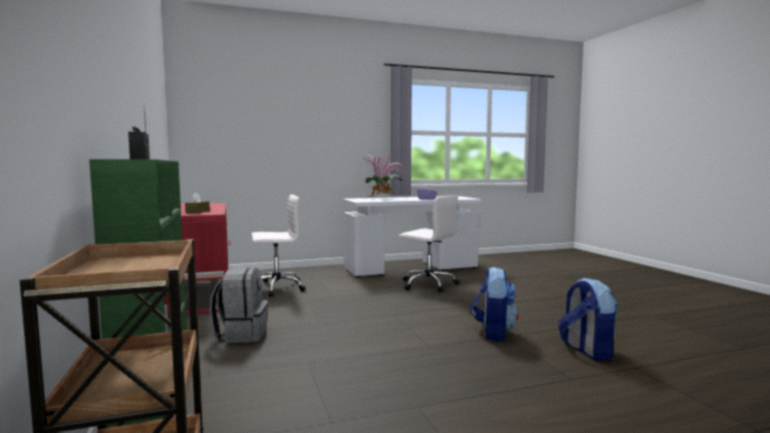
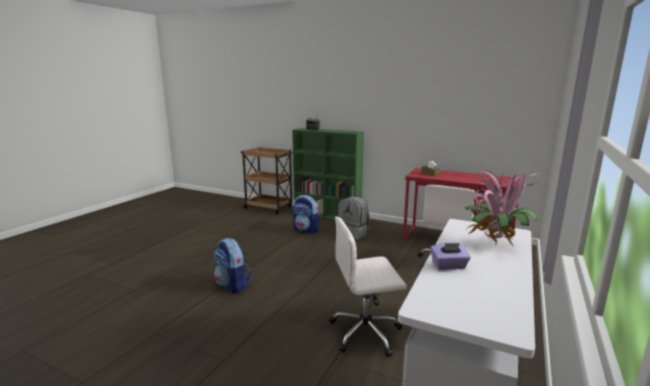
camera: 135 degrees right, 10 degrees up
backpack [558,278,618,360] -> backpack moved to [293,195,319,234]

